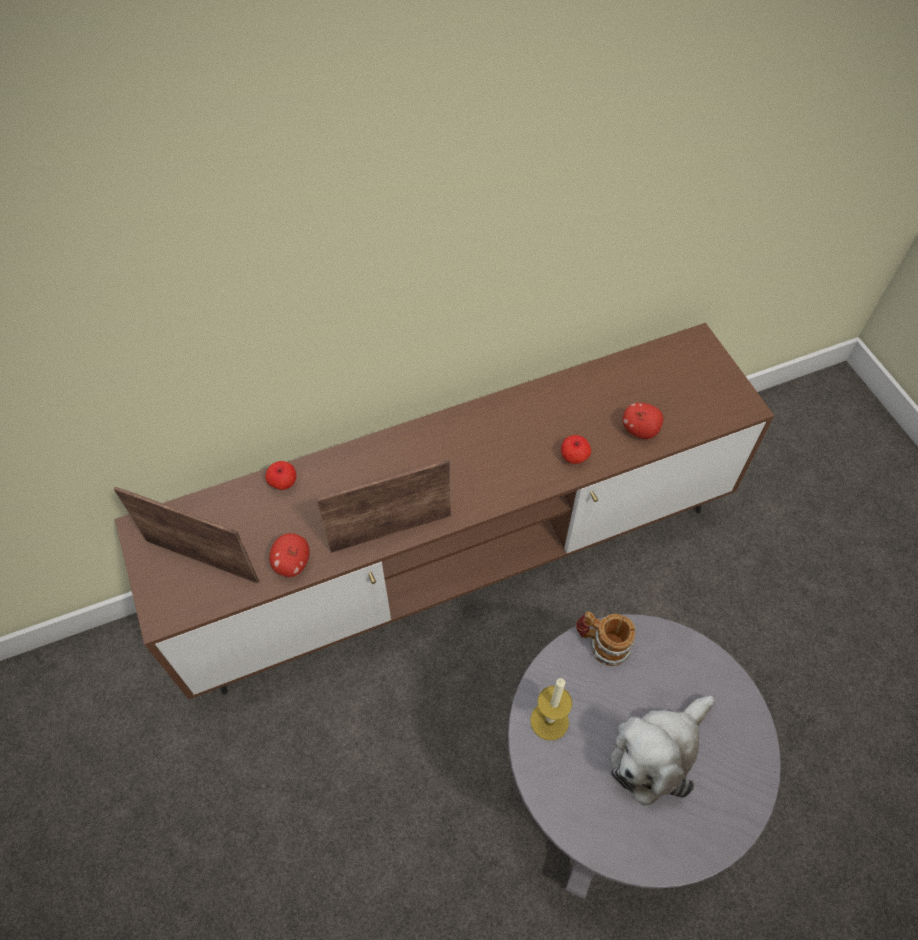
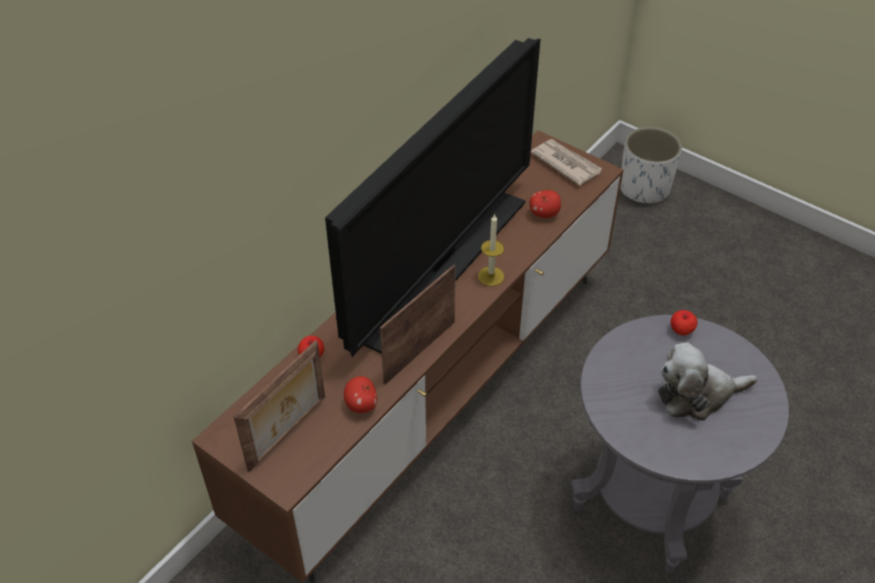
camera: 30 degrees left, 10 degrees down
picture frame [114,487,259,583] -> picture frame turned 135 degrees clockwise [234,340,325,472]
candle [530,678,572,740] -> candle moved to [478,214,504,286]
apple [561,435,591,464] -> apple moved to [670,310,697,335]
mug [576,612,635,666] -> none
plush toy [611,696,715,806] -> plush toy turned 60 degrees clockwise [658,342,757,421]
none -> television [325,38,541,357]
none -> newspaper [531,139,602,186]
none -> white planter [620,127,682,204]

